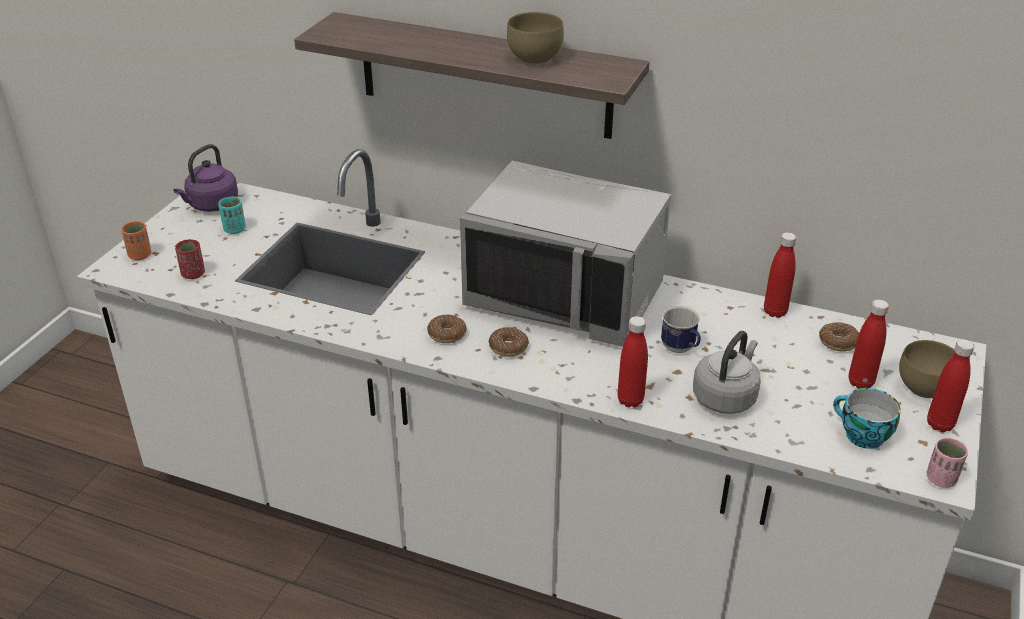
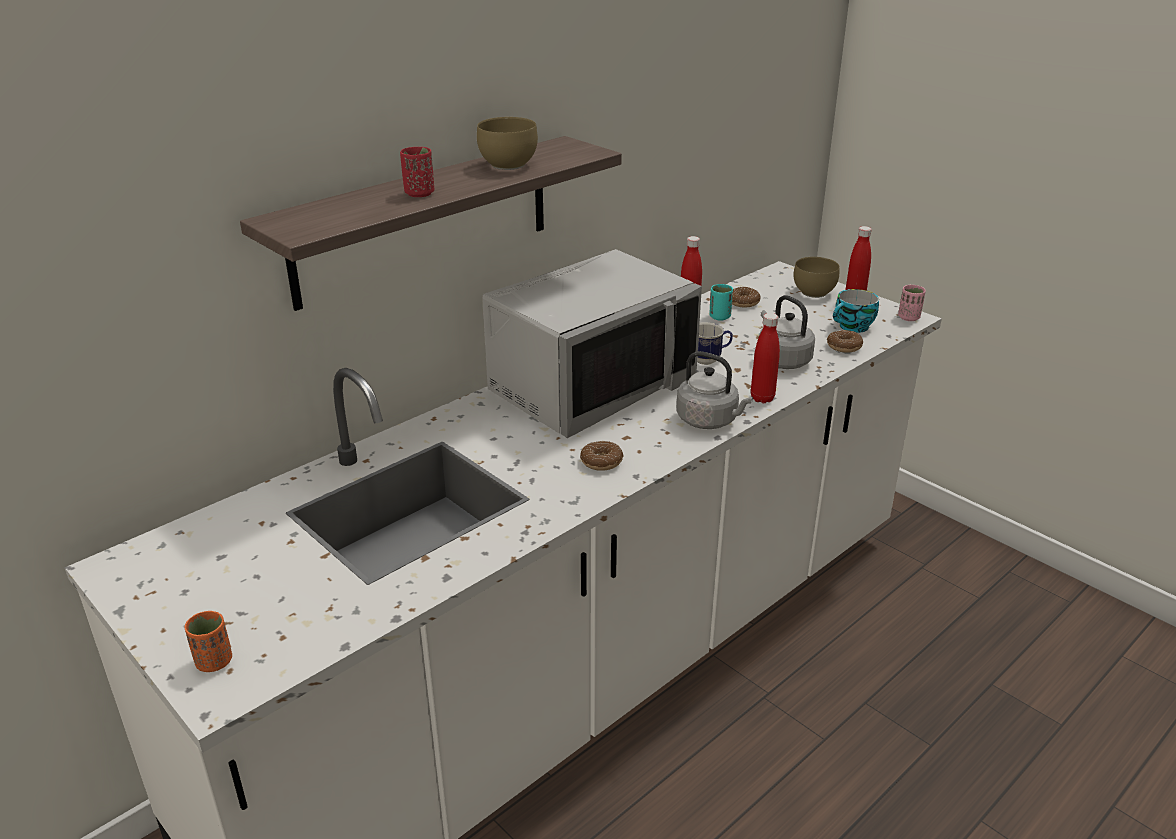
camera: 65 degrees left, 5 degrees down
purple kettle [174,144,238,212] -> none
red cup [175,239,205,279] -> red cup moved to [400,147,434,197]
turquoise cup [218,197,246,234] -> turquoise cup moved to [709,284,733,321]
donut [488,327,529,357] -> donut moved to [827,330,863,353]
red bottle [849,299,889,389] -> none
none -> grey kettle [677,351,753,429]

